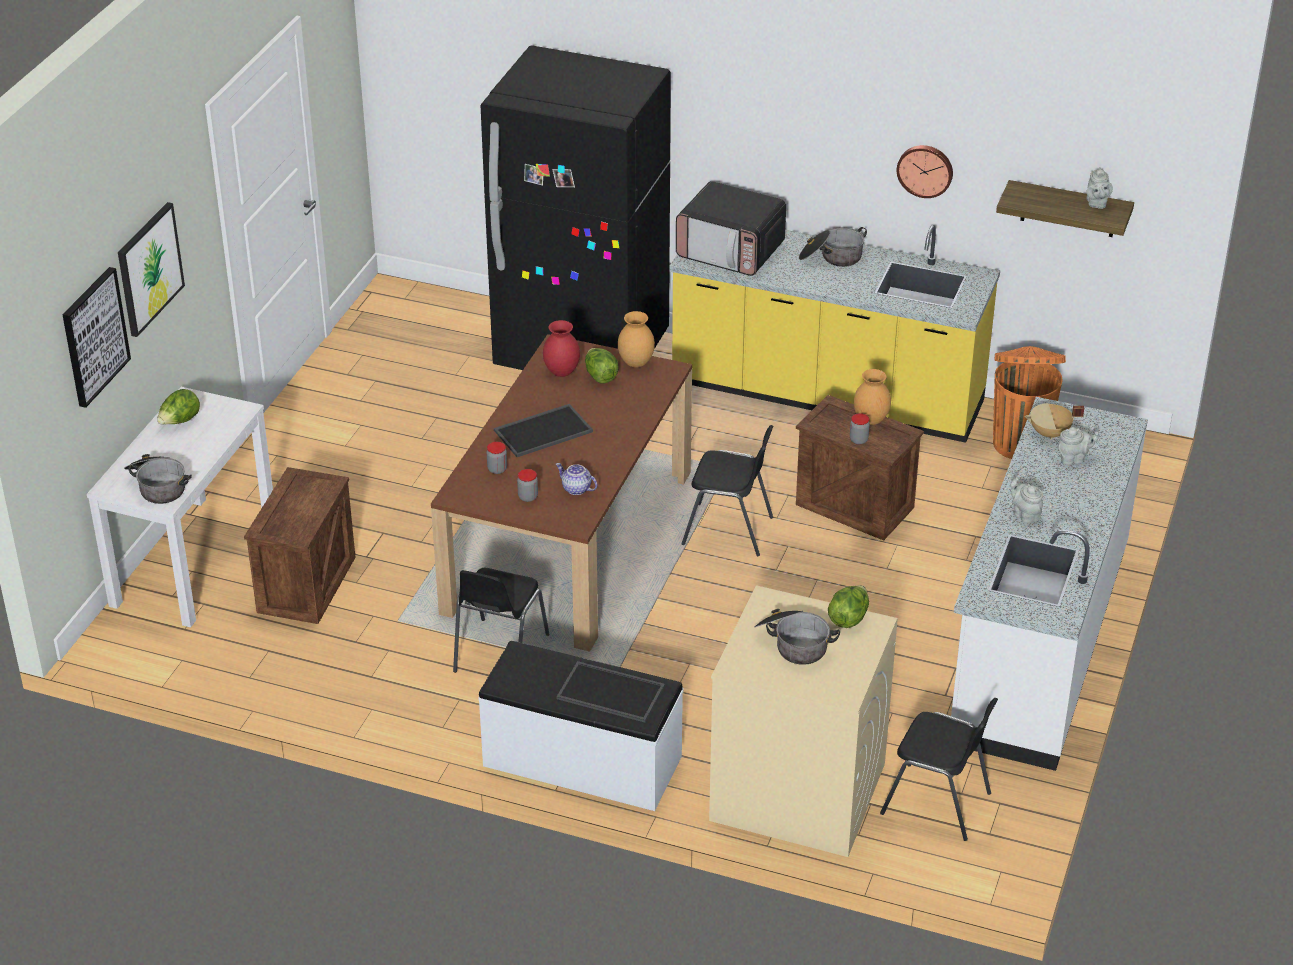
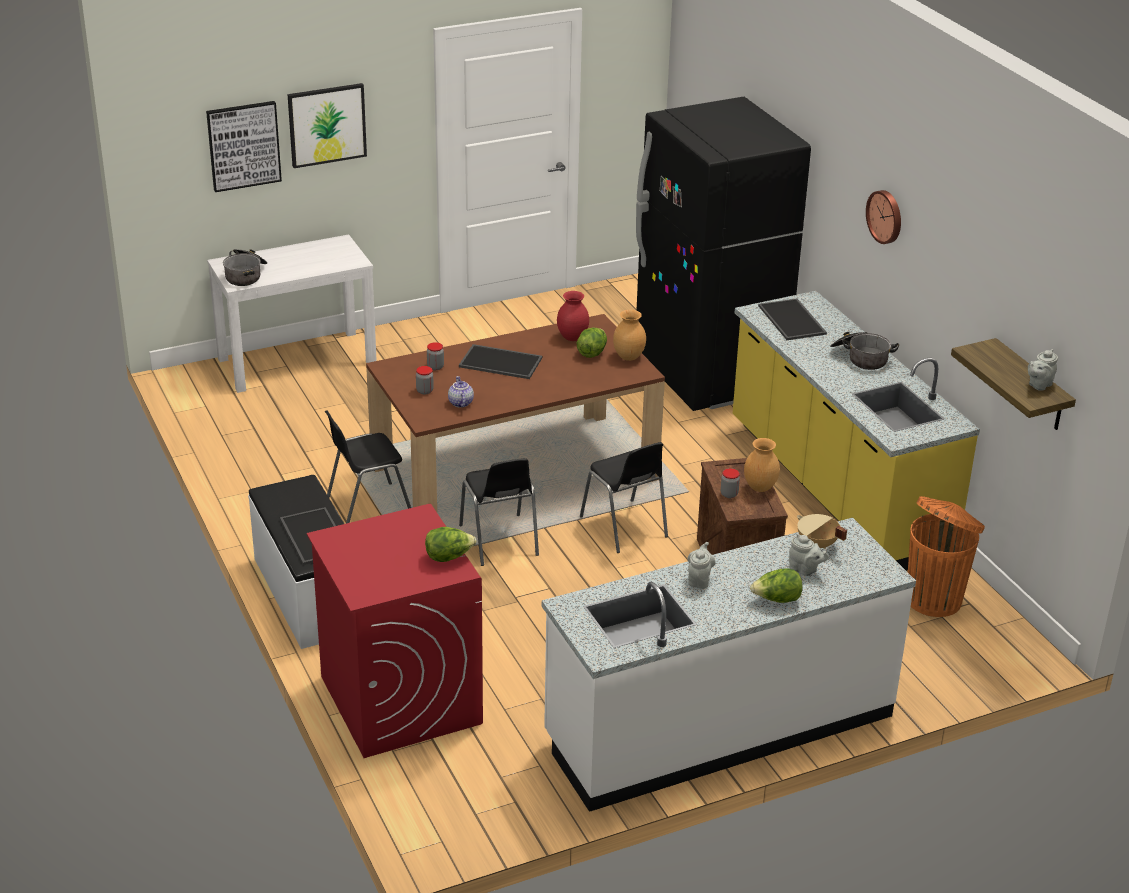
camera: 45 degrees right, 5 degrees down
lettuce [157,389,200,425] -> lettuce moved to [750,568,803,603]
crate [244,467,356,624] -> none
microwave [676,181,786,276] -> tray [758,298,827,340]
beige washing machine [709,585,898,857] -> red washing machine [307,504,483,758]
cooking pot [754,609,840,665] -> none
black chair [880,698,998,841] -> black chair moved to [459,458,539,566]
wall clock [897,145,953,198] -> wall clock moved to [866,190,901,244]

